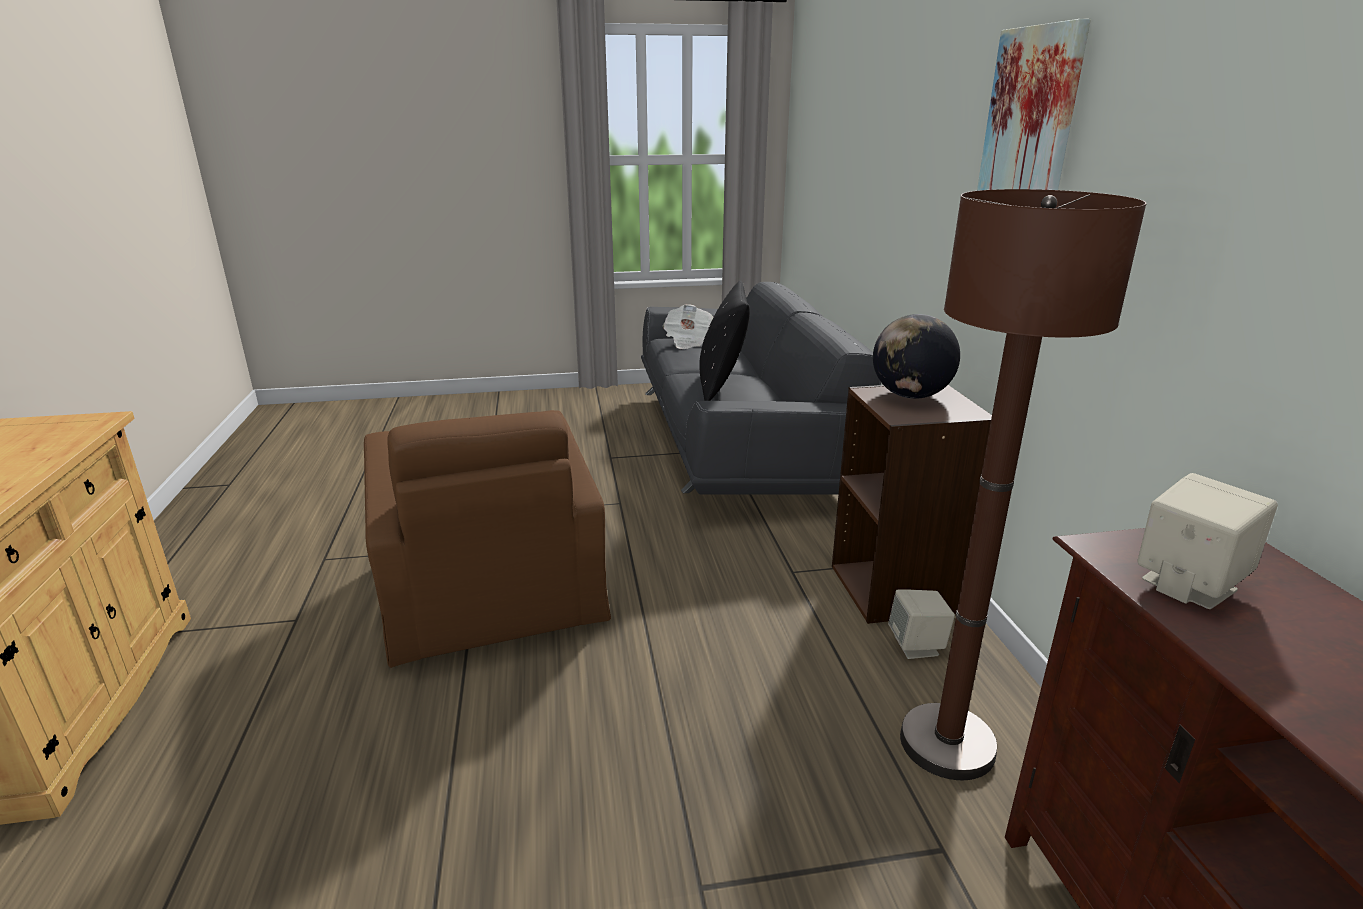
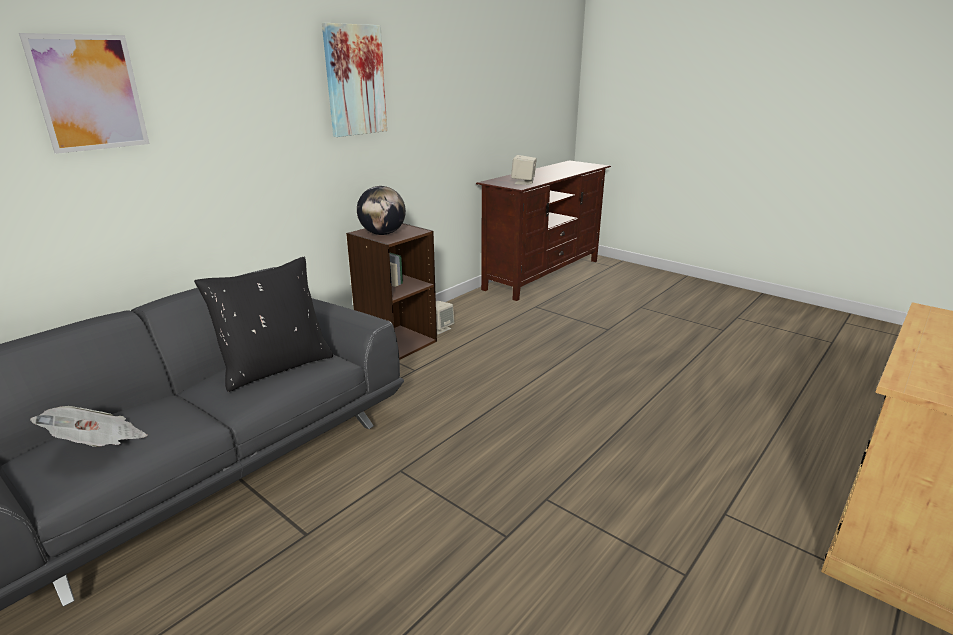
camera: 130 degrees left, 0 degrees up
brown armchair [364,410,611,668] -> none
brown floor lamp [900,189,1147,780] -> none
none -> picture [19,33,149,154]

